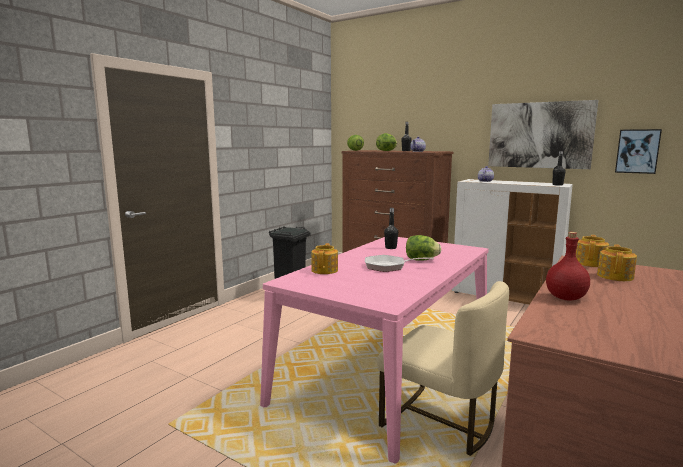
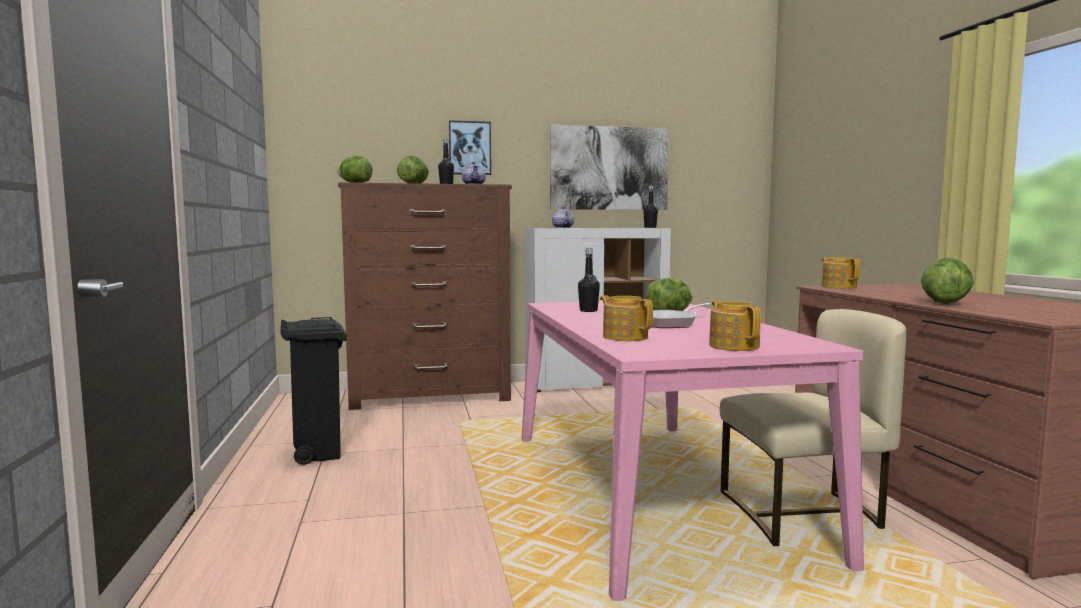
camera: 45 degrees left, 5 degrees down
red bottle [546,232,590,301] -> lettuce [921,257,974,304]
teapot [597,244,637,281] -> teapot moved to [709,300,761,351]
picture [615,129,662,174] -> picture moved to [449,120,491,175]

